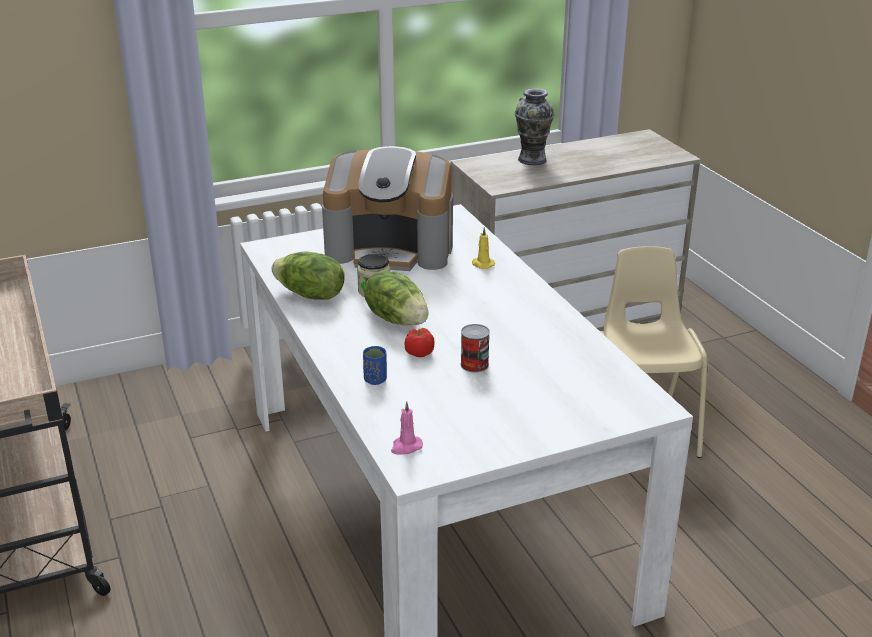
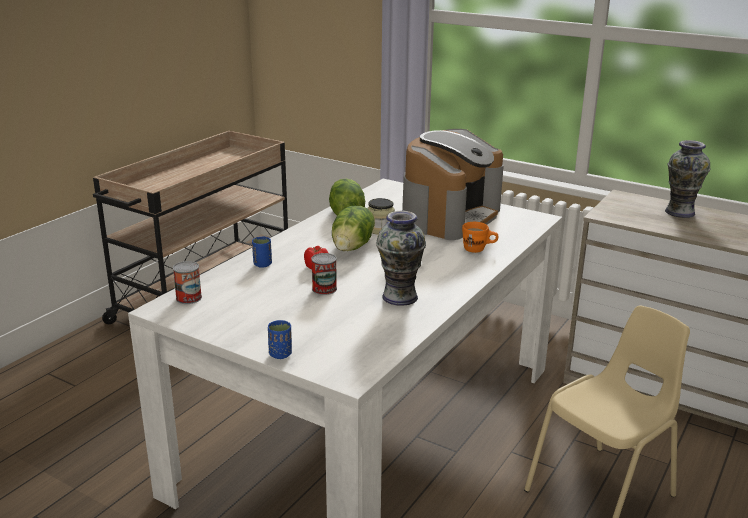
camera: 55 degrees right, 5 degrees down
coffee machine [322,146,453,271] -> coffee machine turned 120 degrees counterclockwise [402,129,504,240]
pink candle [391,401,423,455] -> can [173,261,202,304]
yellow candle [472,227,495,269] -> orange mug [462,222,499,253]
none -> blue cup [268,320,292,359]
none -> vase [376,211,426,306]

